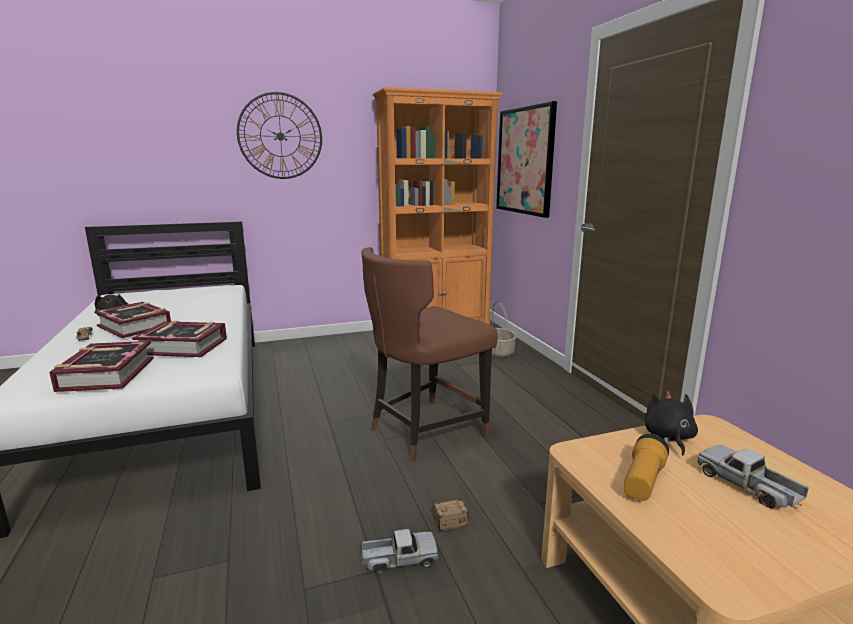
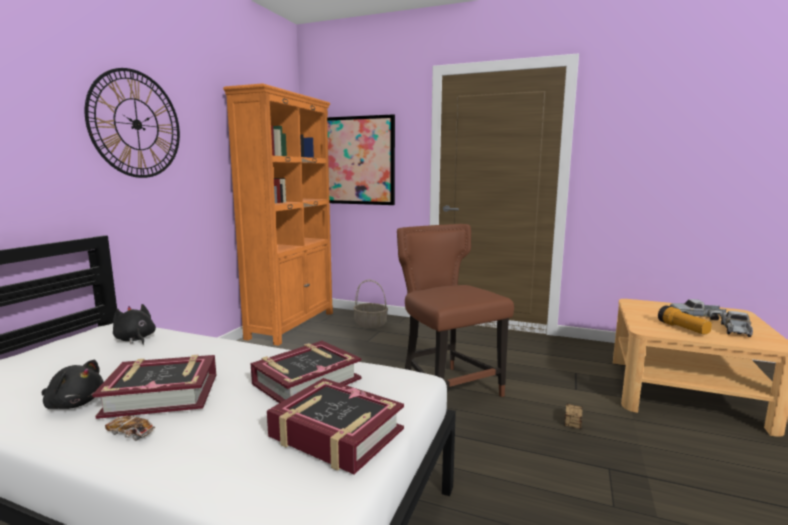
camera: 50 degrees left, 5 degrees down
brown chair [362,247,498,461] -> brown chair turned 150 degrees clockwise [397,224,514,397]
toy truck [362,529,438,574] -> toy truck moved to [721,311,753,337]
black plush toy [645,391,698,456] -> black plush toy moved to [113,304,156,345]

